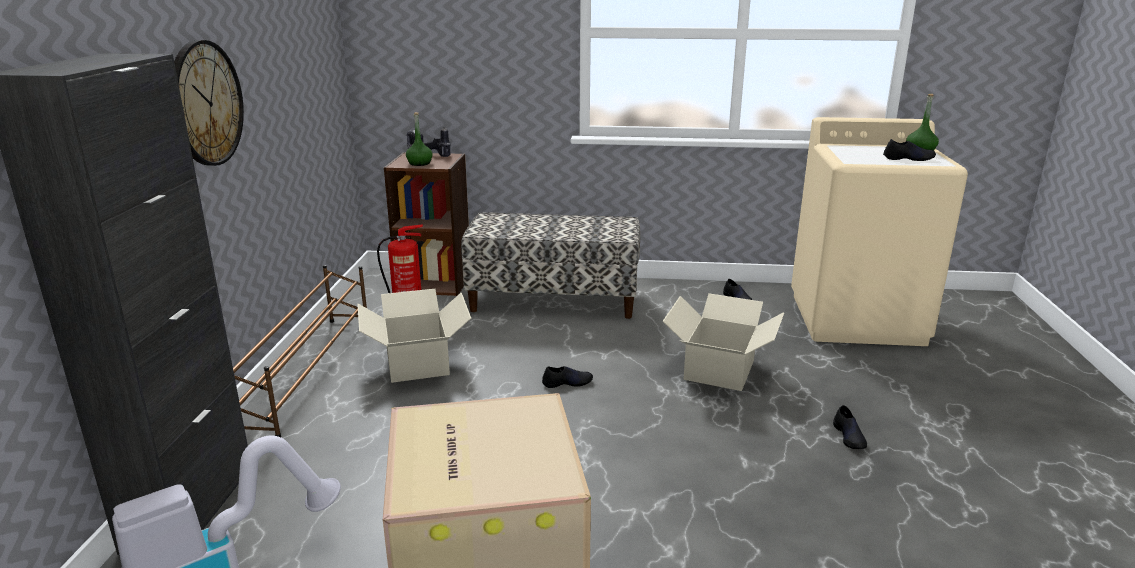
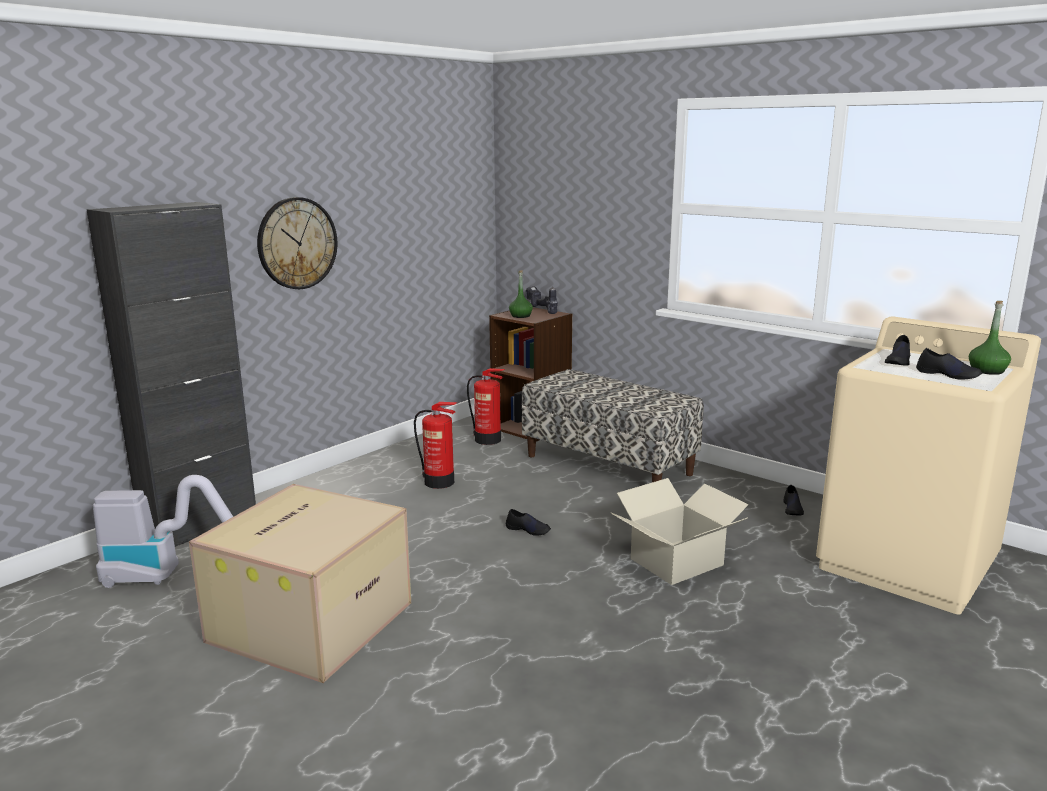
camera: 35 degrees right, 5 degrees down
brown shoe rack [233,265,367,437] -> none
cardboard box [357,289,471,383] -> fire extinguisher [414,402,458,489]
black shoe [833,405,867,449] -> black shoe moved to [885,335,910,366]

